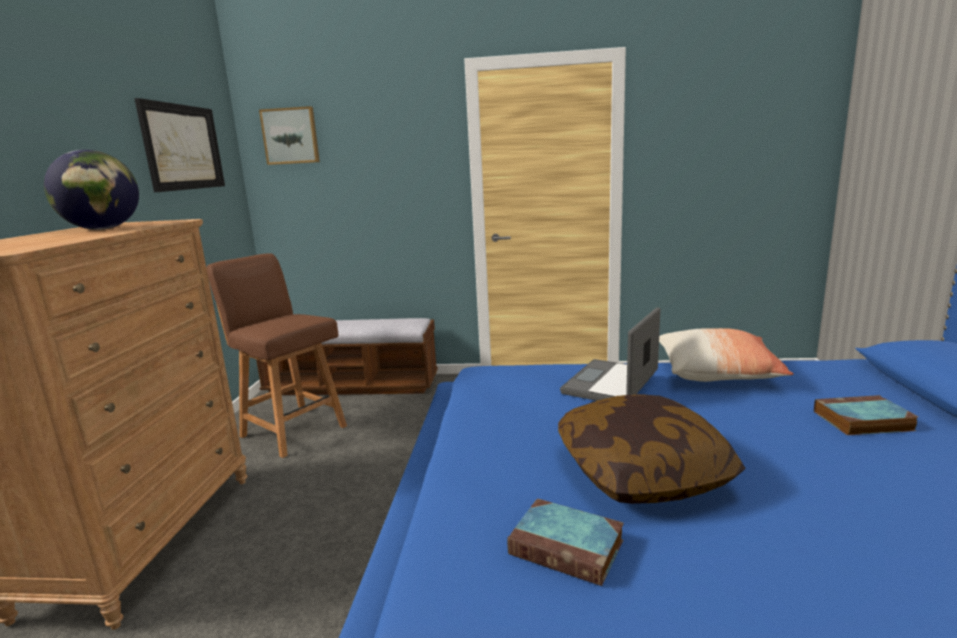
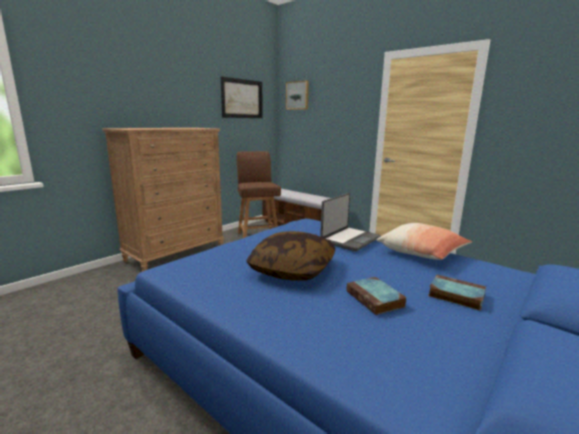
camera: 35 degrees right, 0 degrees up
globe [44,150,139,230] -> none
book [507,498,624,586] -> book moved to [346,277,407,315]
laptop [560,307,660,401] -> laptop turned 150 degrees clockwise [320,193,380,252]

